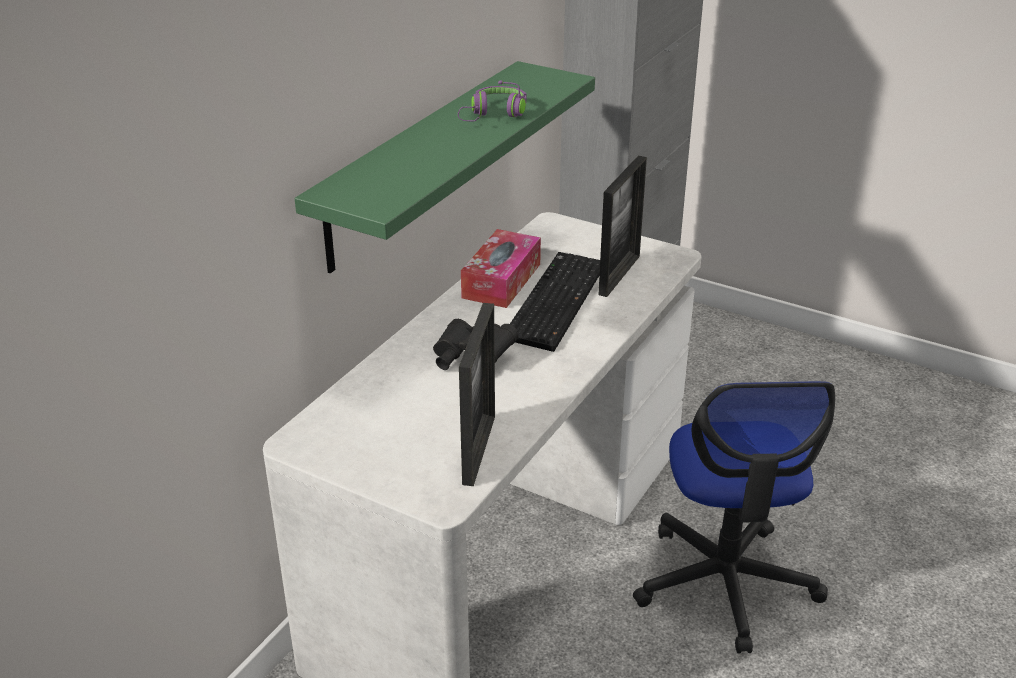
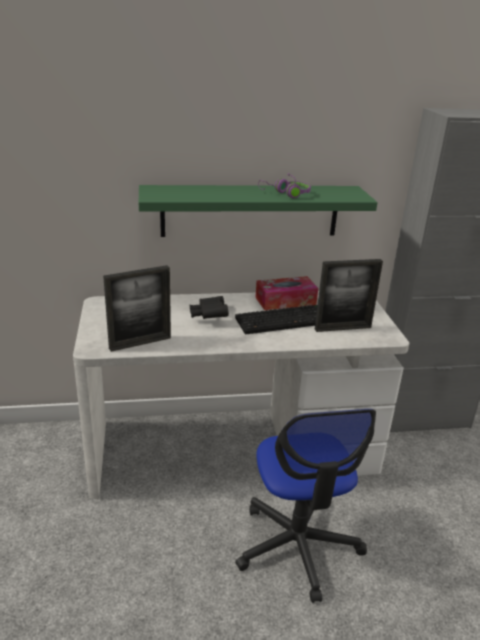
camera: 50 degrees right, 5 degrees down
office chair [633,381,835,653] -> office chair turned 60 degrees counterclockwise [235,409,376,603]

